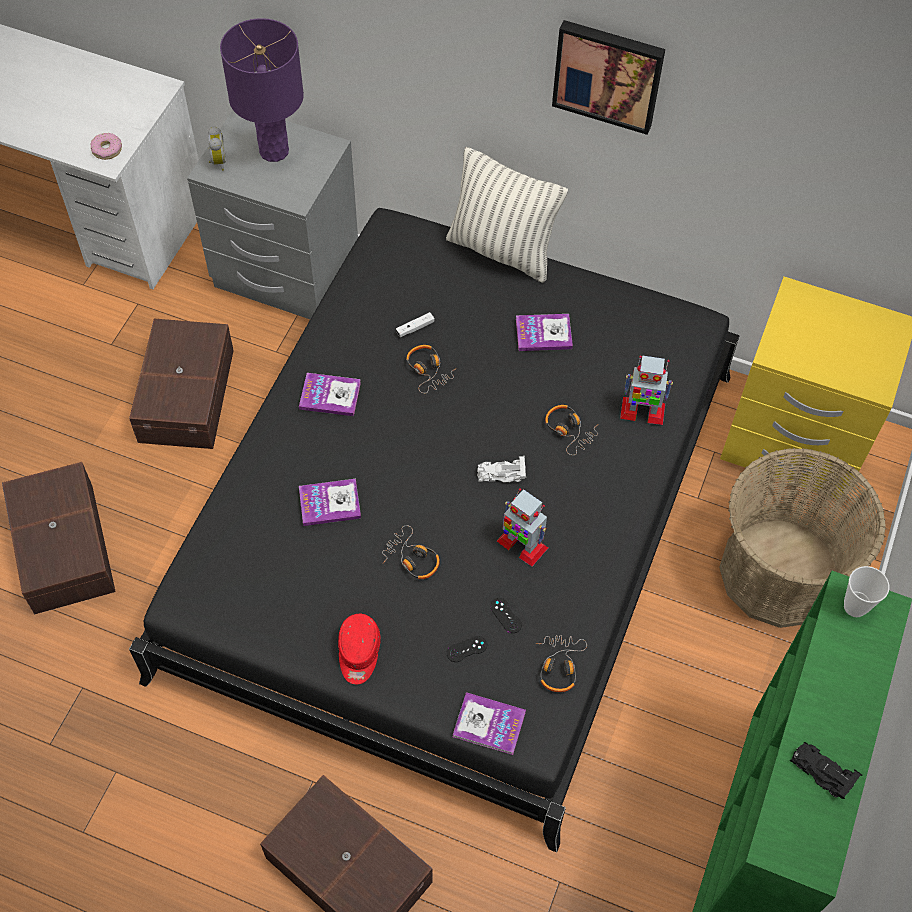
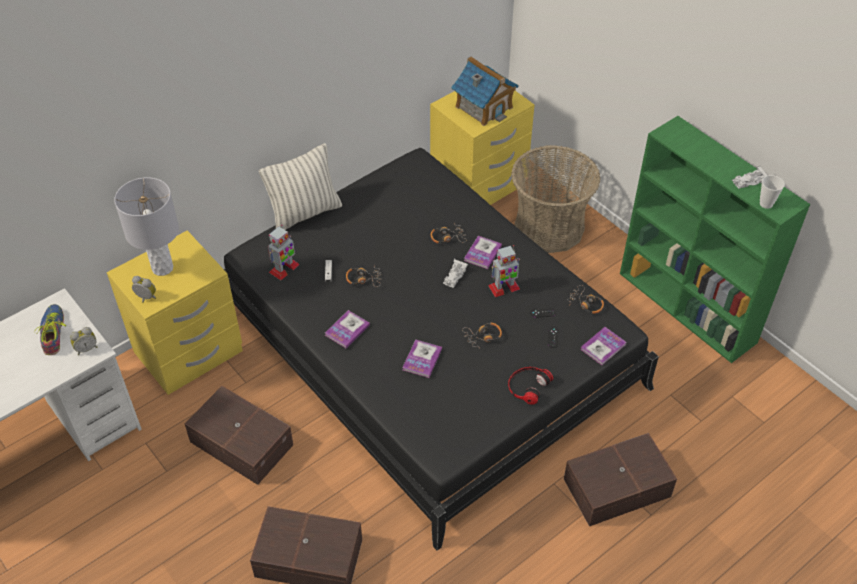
camera: 60 degrees left, 10 degrees down
donut [91,133,122,160] -> alarm clock [70,327,97,355]
grey nightstand [187,110,358,319] -> yellow nightstand [107,230,243,395]
purple table lamp [220,18,304,162] -> grey table lamp [114,178,179,276]
red cap [338,614,381,685] -> headphones [508,367,553,405]
book [516,314,573,351] -> book moved to [464,236,502,269]
picture [552,20,665,135] -> none
toy robot [620,355,673,425] -> toy robot moved to [268,225,300,280]
black toy car [789,742,862,799] -> white toy car [732,166,768,189]
cup [844,566,889,617] -> cup moved to [760,175,785,209]
none -> shoe [34,304,66,355]
none -> toy house [451,56,519,126]

